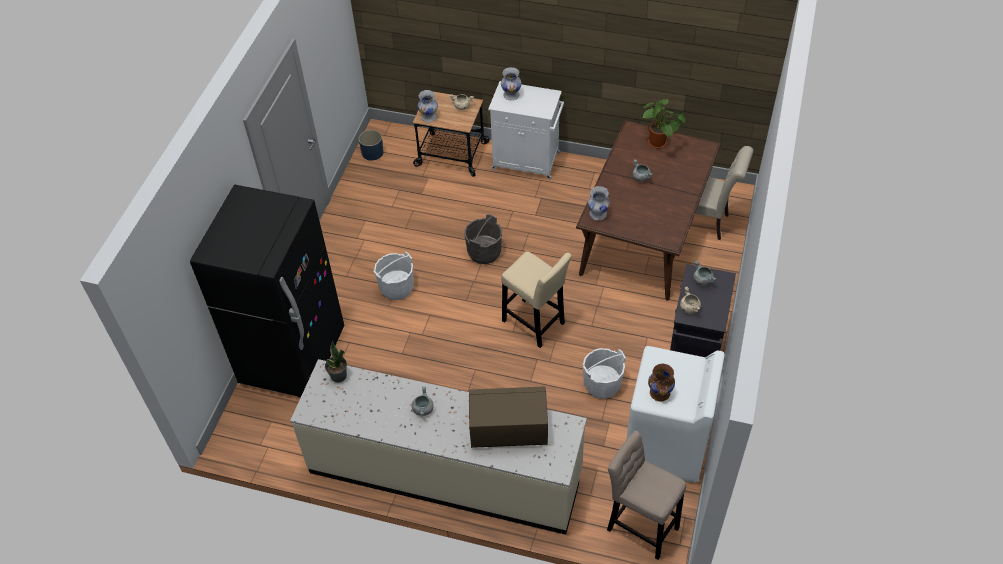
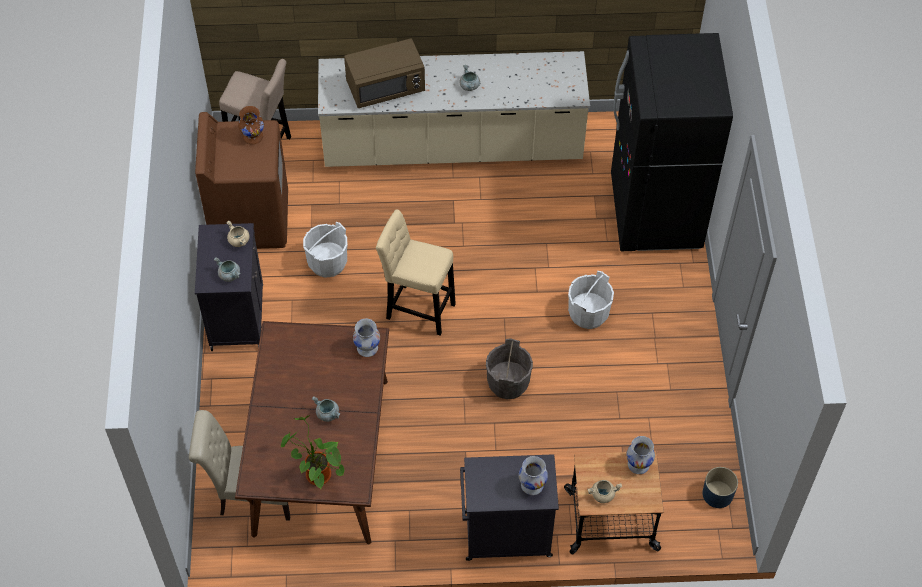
camera: 160 degrees right, 5 degrees up
potted plant [325,341,347,382] -> none
white cabinet [488,81,564,179] -> black cabinet [460,454,559,561]
white washing machine [626,346,725,483] -> brown washing machine [195,112,288,249]

